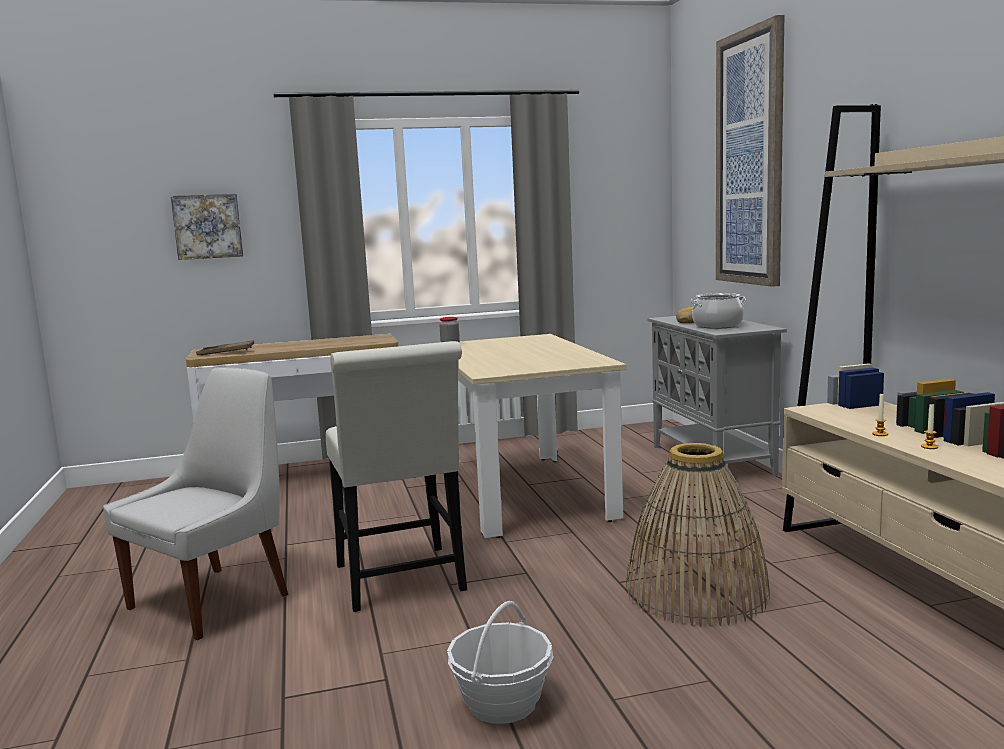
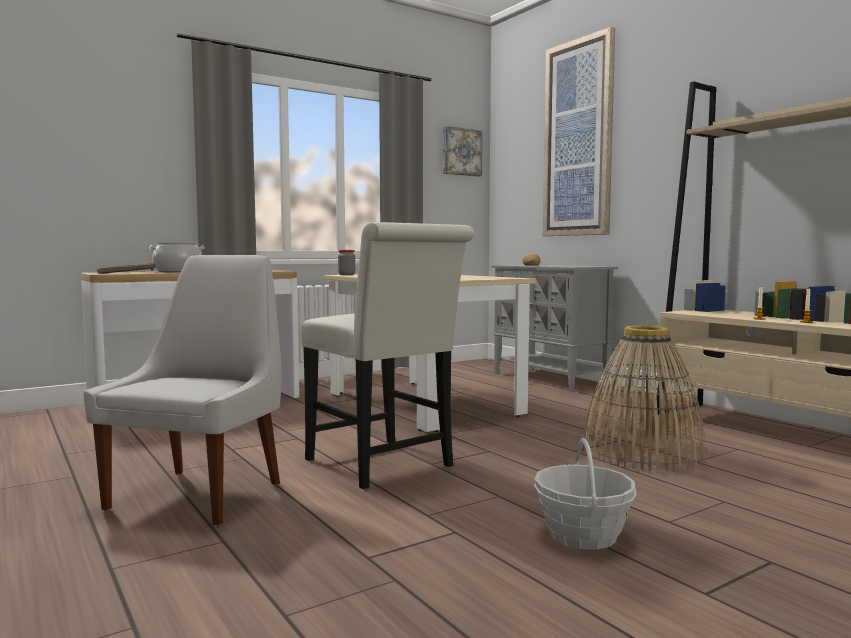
camera: 20 degrees left, 5 degrees down
picture [171,193,243,260] -> picture moved to [443,126,482,177]
cooking pot [690,293,746,329] -> cooking pot moved to [149,243,205,272]

